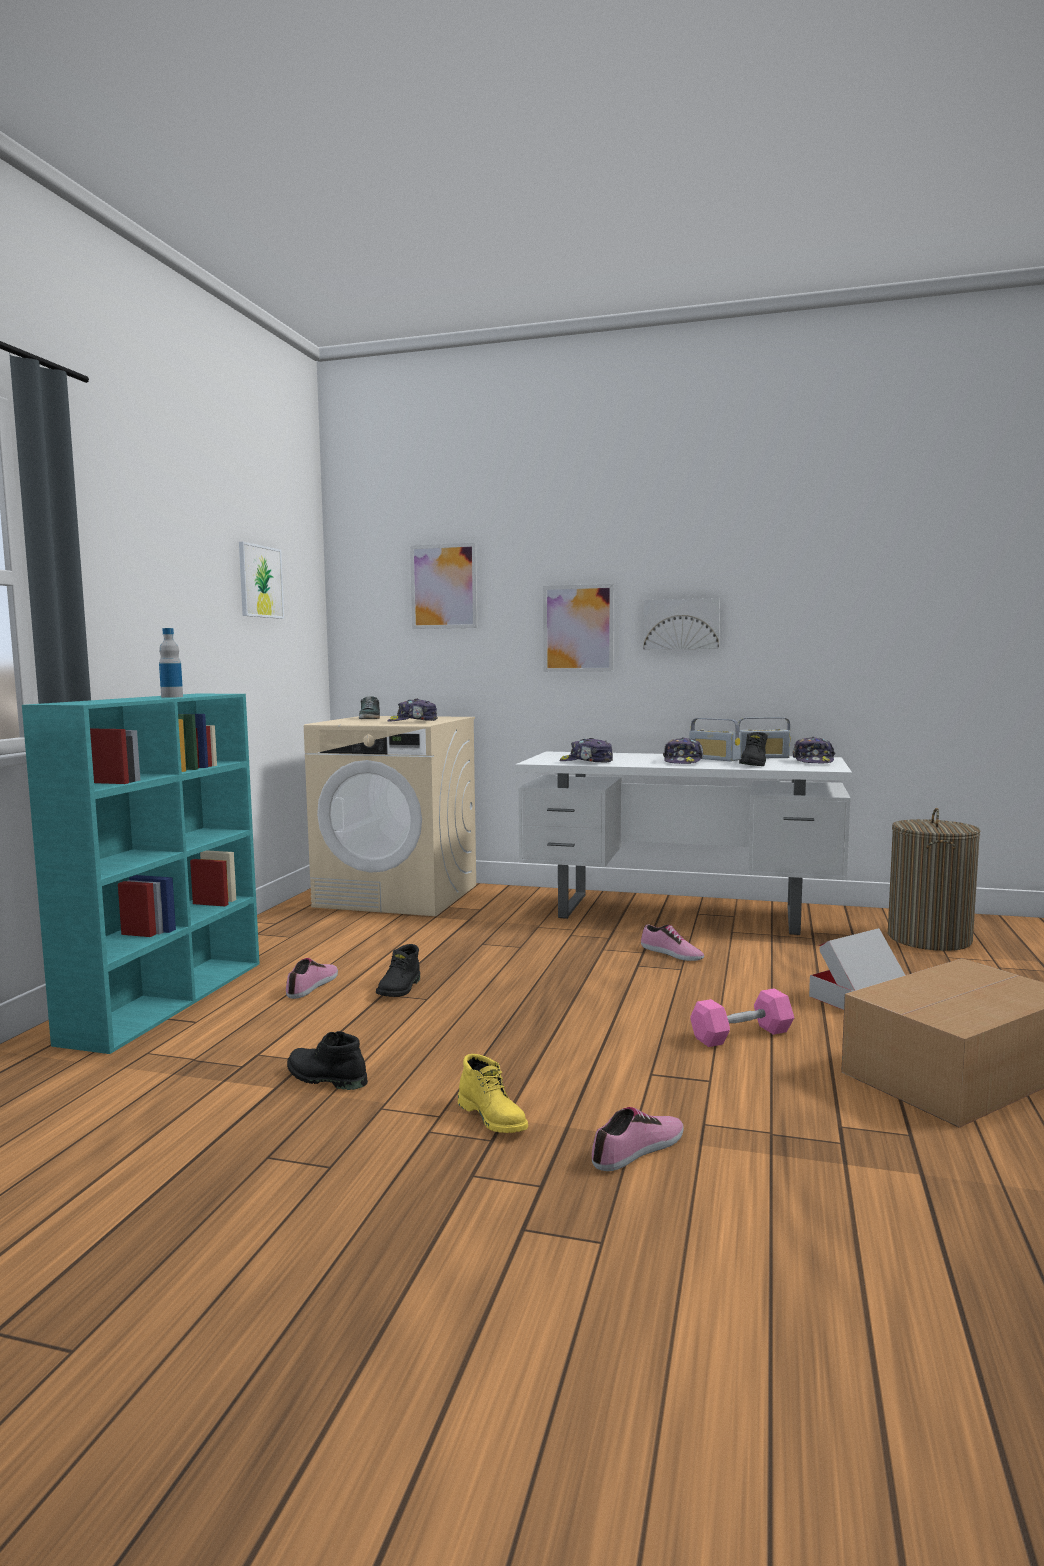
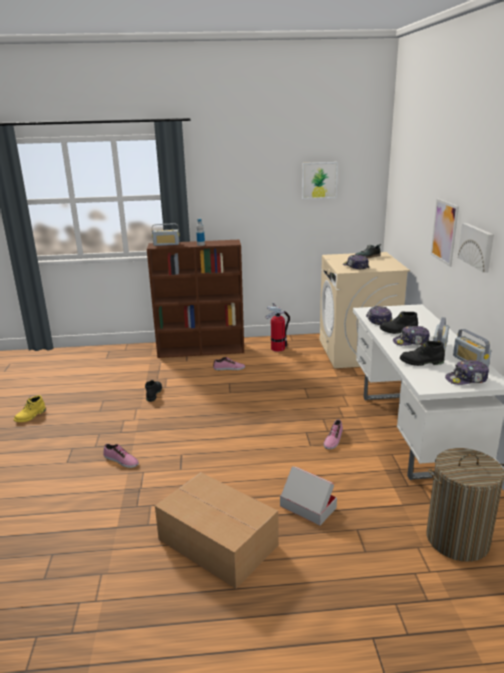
camera: 70 degrees right, 15 degrees up
turquoise bookcase [22,694,260,1054] -> brown bookcase [147,240,244,358]
black boot [376,944,420,997] -> black boot moved to [380,311,418,334]
picture [410,543,477,629] -> none
yellow boot [458,1054,528,1133] -> yellow boot moved to [14,395,46,422]
pink dumbbell [690,989,794,1047] -> none
none -> radio [152,223,180,246]
none -> fire extinguisher [266,303,290,352]

